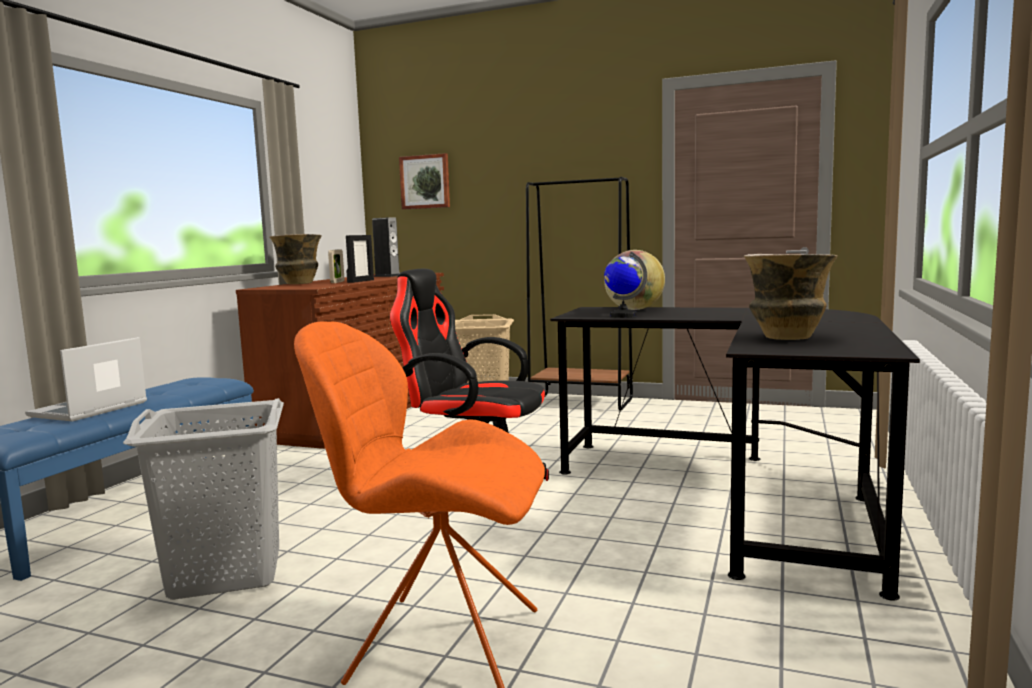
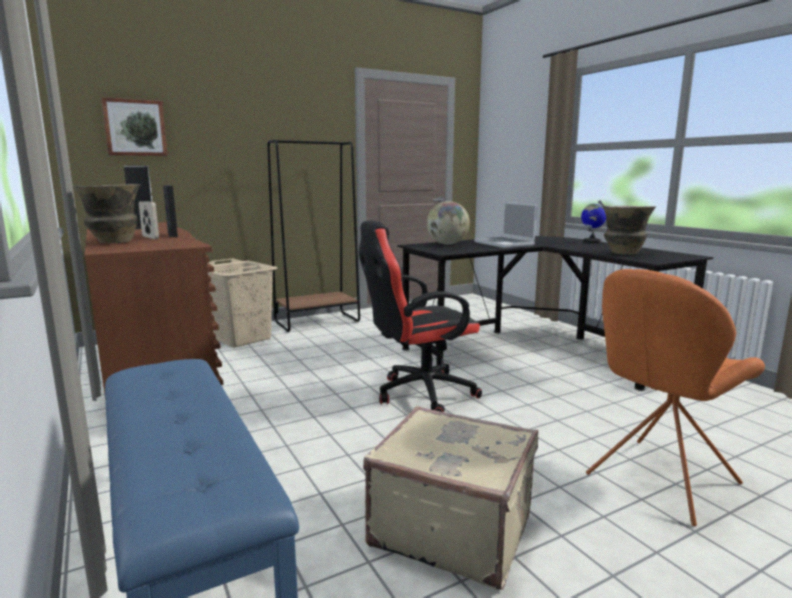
camera: 50 degrees left, 5 degrees up
laptop [25,337,147,421] -> laptop moved to [474,202,537,248]
grey laundry basket [123,398,284,600] -> beige suitcase [363,406,538,590]
globe [604,251,647,318] -> globe moved to [581,200,606,243]

